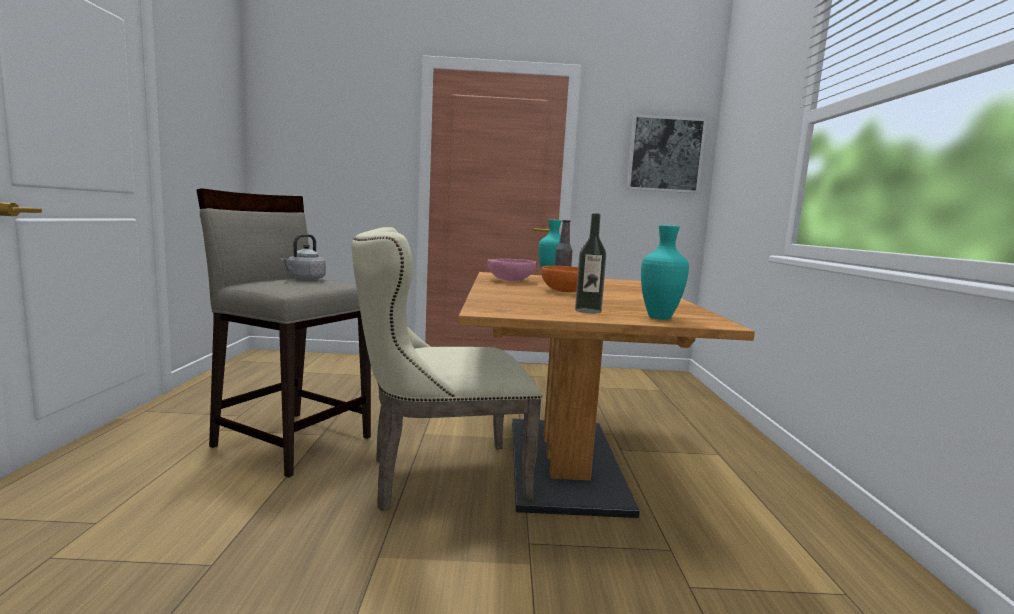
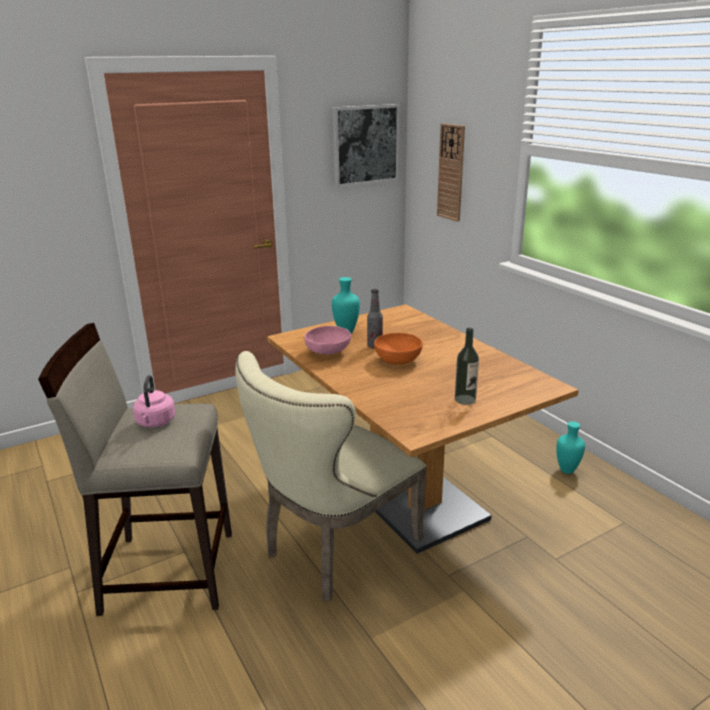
camera: 30 degrees left, 15 degrees up
grey kettle [280,234,326,281] -> pink kettle [133,375,175,428]
turquoise vase [641,225,689,320] -> turquoise vase moved to [556,421,585,474]
none -> wall clock [437,123,465,222]

